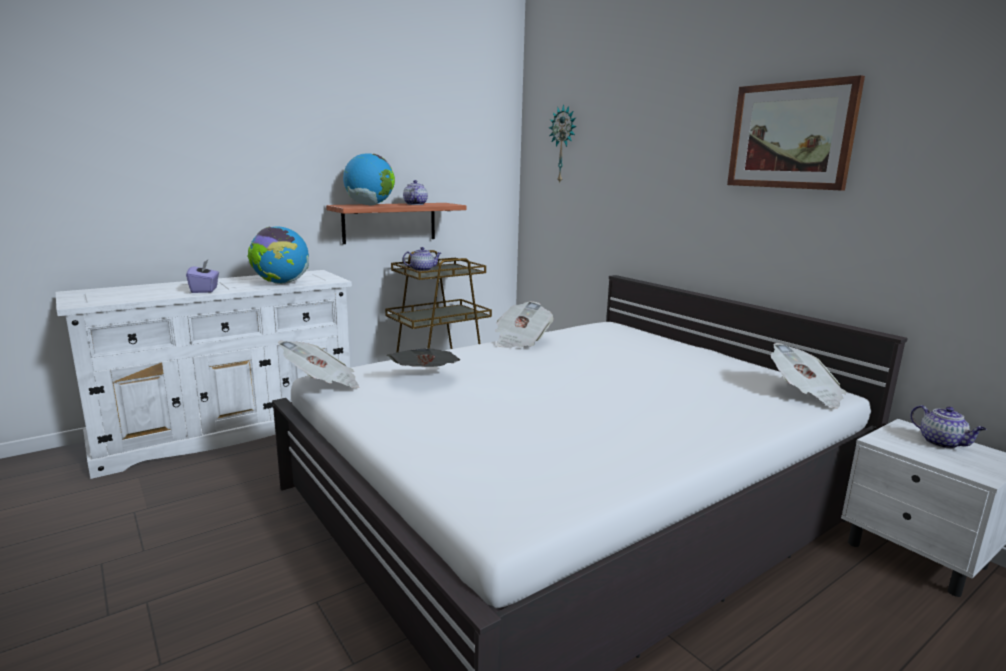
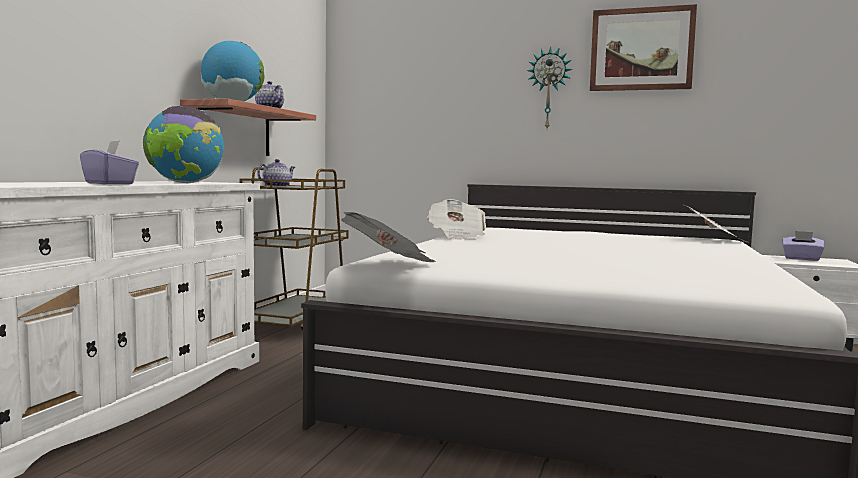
camera: 35 degrees left, 10 degrees down
newspaper [387,348,460,367] -> none
wall clock [549,104,577,184] -> wall clock moved to [527,46,573,128]
teapot [910,405,986,449] -> purple tissue box [783,231,824,261]

